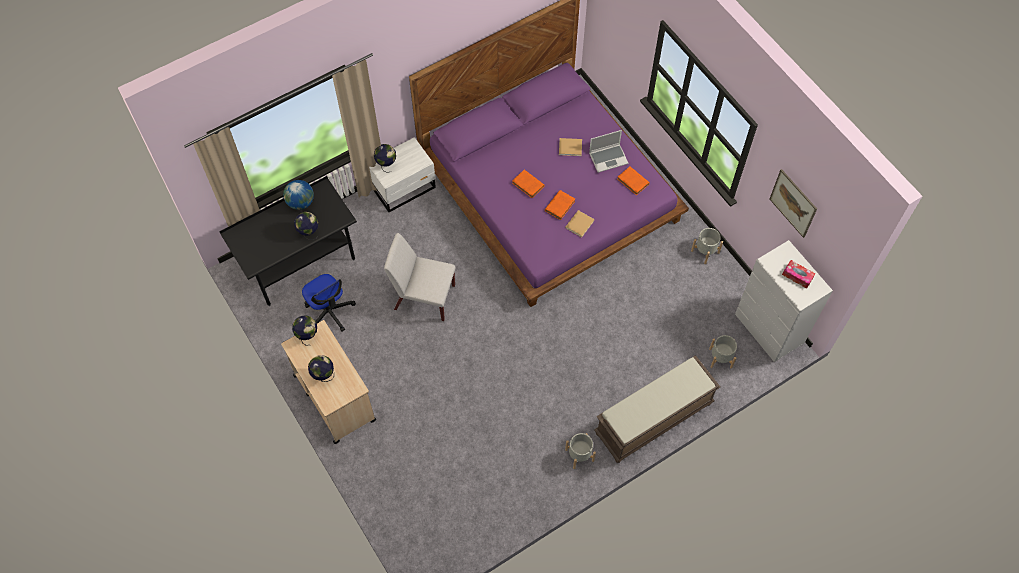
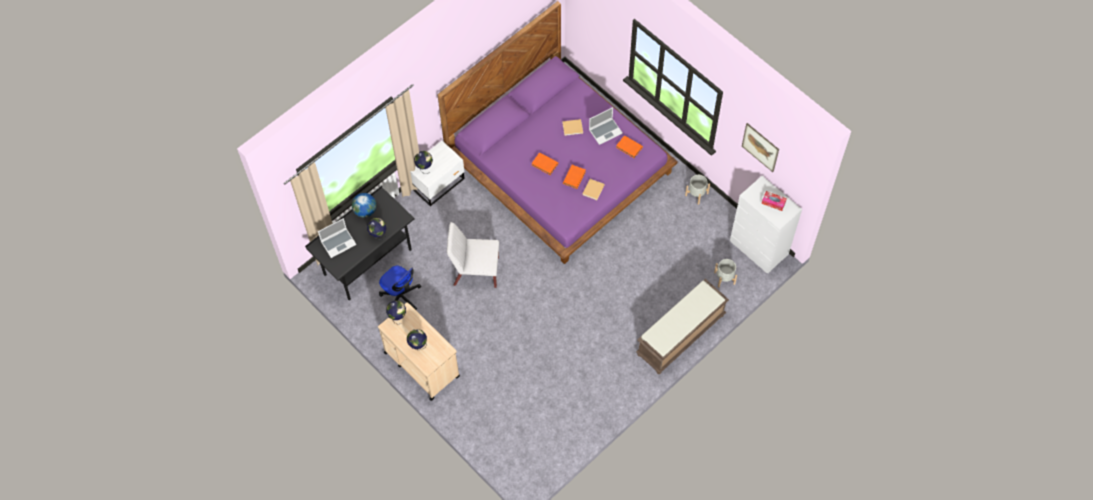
camera: 10 degrees left, 0 degrees up
grey planter [565,433,596,469] -> none
none -> laptop [318,218,356,258]

